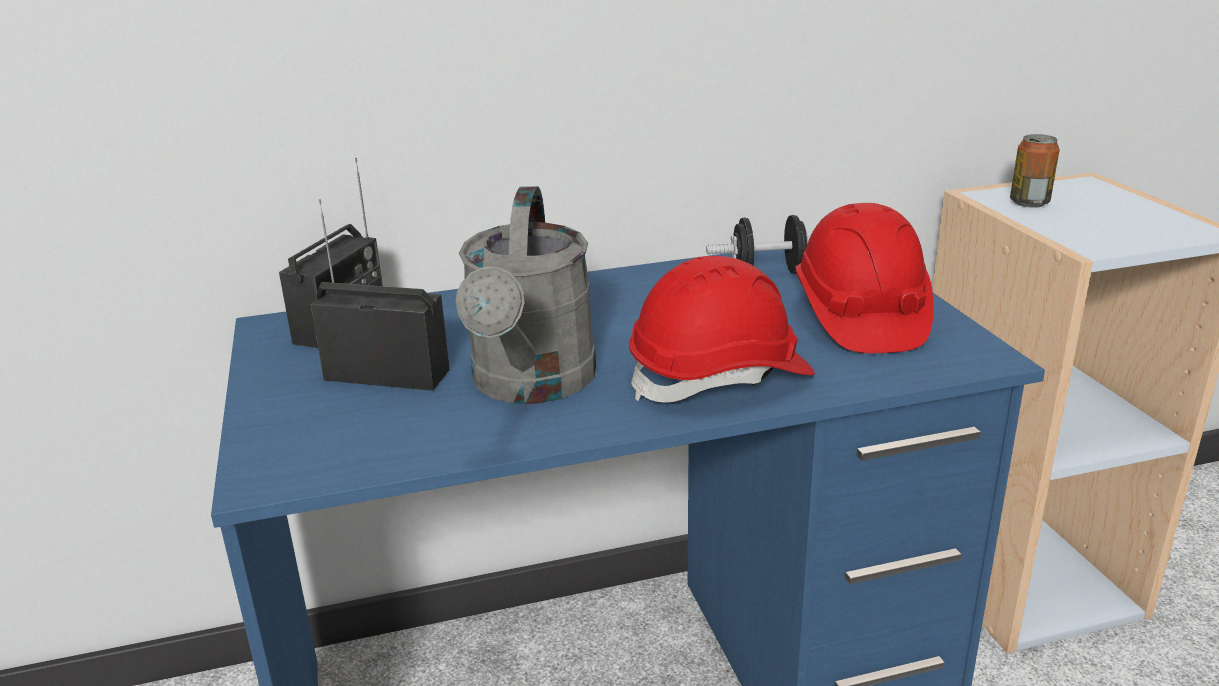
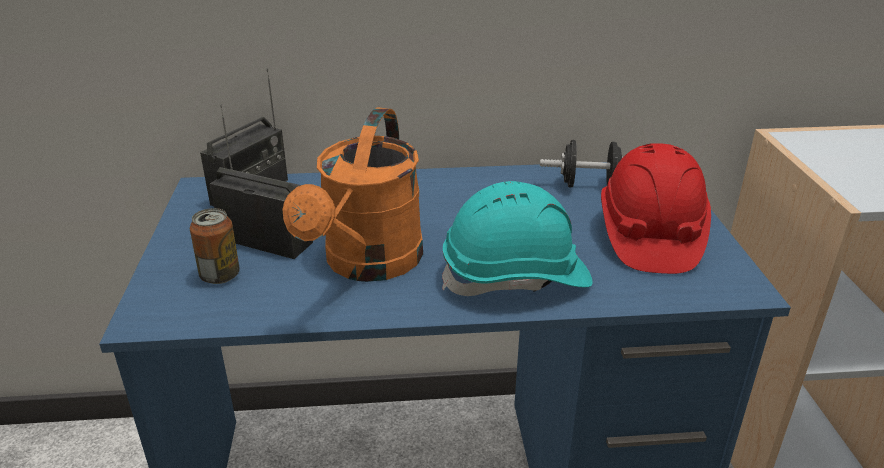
camera: 10 degrees right, 5 degrees up
grey watering can [455,186,596,404] -> orange watering can [282,107,423,282]
red hard hat [629,256,815,403] -> turquoise hard hat [442,181,592,296]
can [1010,134,1060,208] -> can moved to [190,208,240,284]

